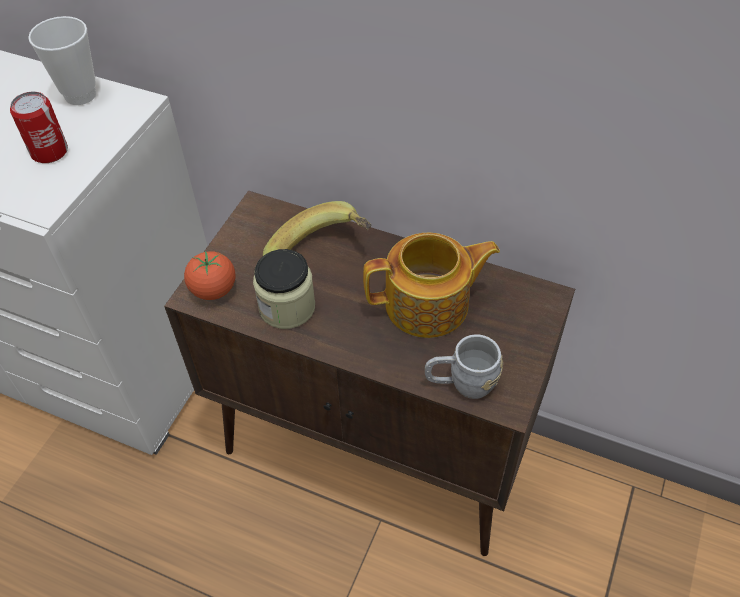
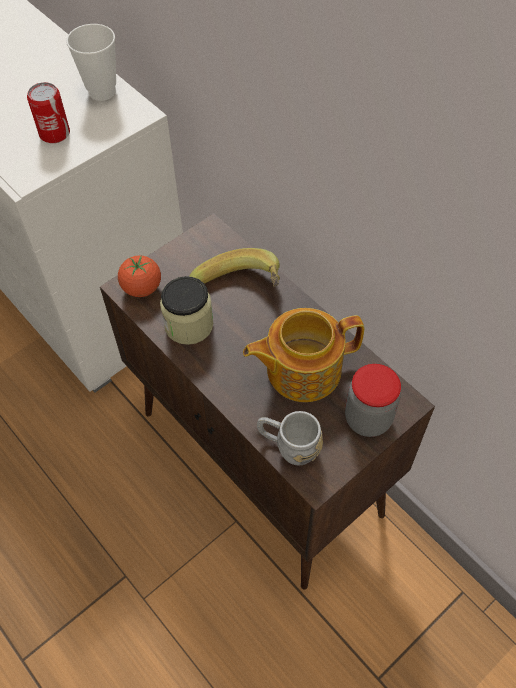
camera: 25 degrees right, 5 degrees up
teapot [363,233,500,338] -> teapot turned 150 degrees clockwise [243,308,364,402]
none -> jar [345,364,401,437]

